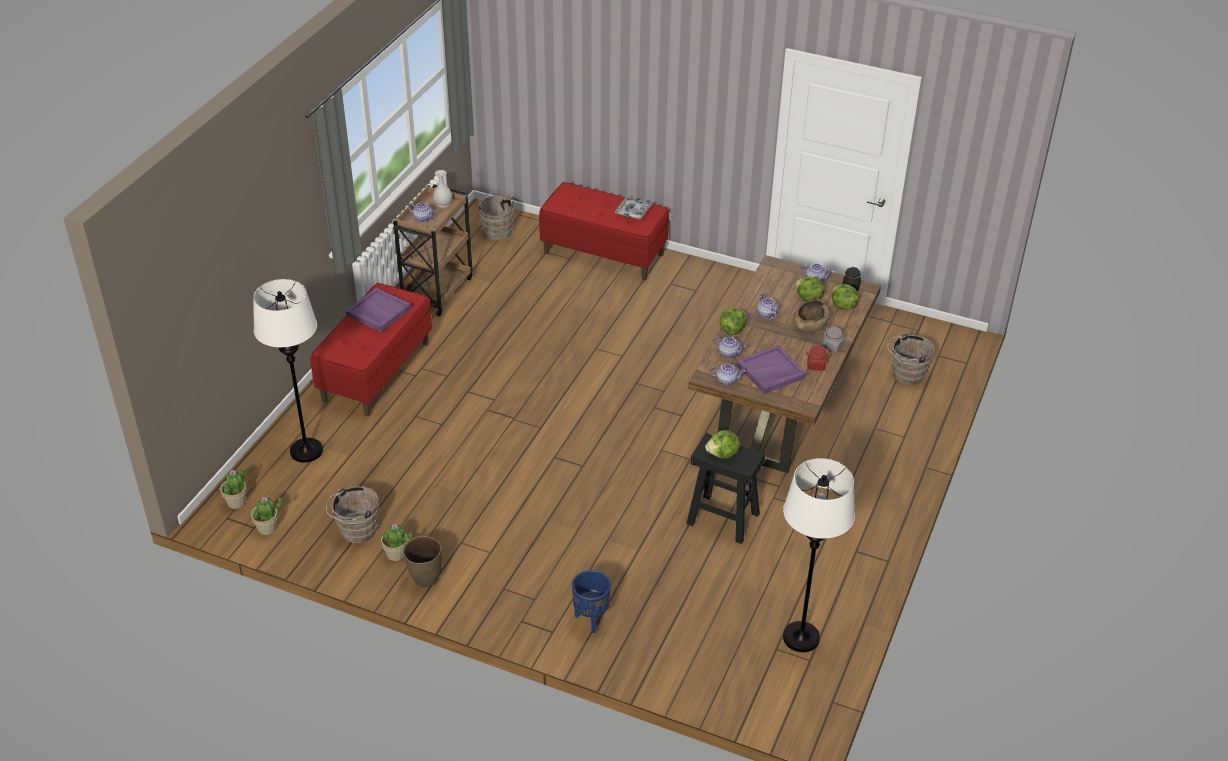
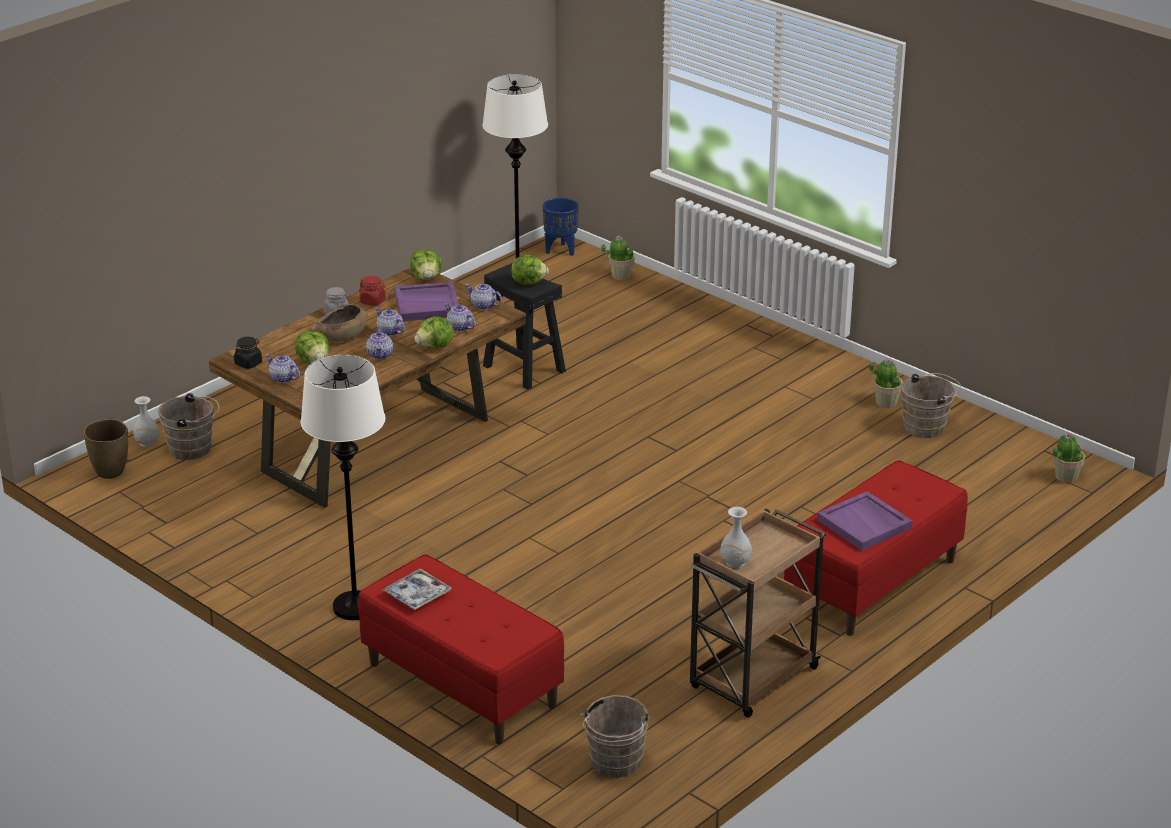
camera: 160 degrees left, 10 degrees down
potted plant [251,497,283,535] -> potted plant moved to [601,235,635,280]
white floor lamp [253,279,323,463] -> white floor lamp moved to [301,355,385,620]
brown vase [403,536,442,587] -> brown vase moved to [84,419,128,479]
teapot [408,203,436,222] -> teapot moved to [375,307,405,336]
blue planter [572,570,611,633] -> blue planter moved to [543,198,579,256]
lettuce [832,284,859,310] -> lettuce moved to [410,249,442,280]
none -> white vase [133,396,159,447]

